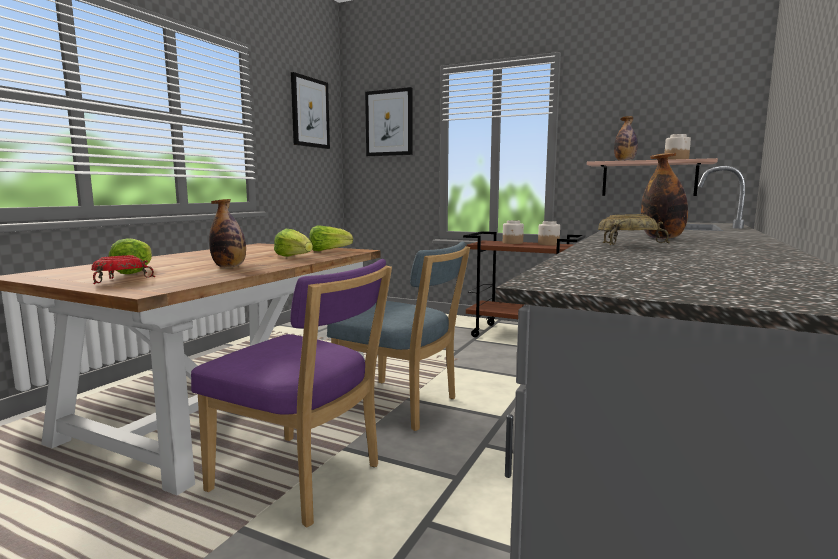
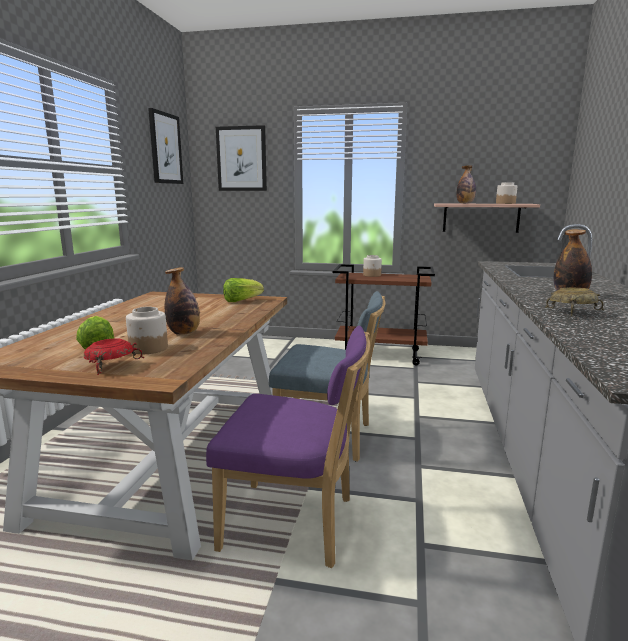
camera: 15 degrees left, 5 degrees up
lettuce [274,229,313,257] -> none
jar [538,221,560,246] -> jar moved to [126,307,168,354]

